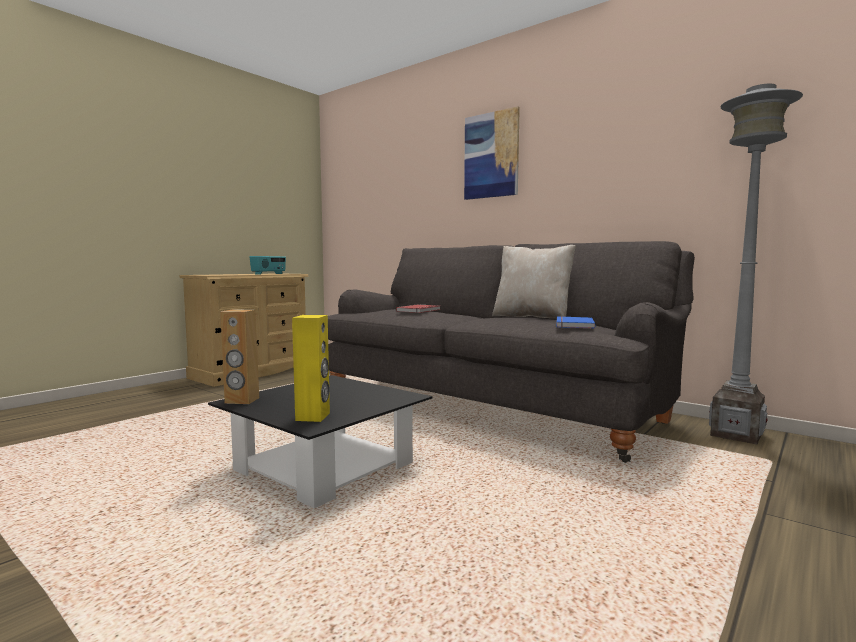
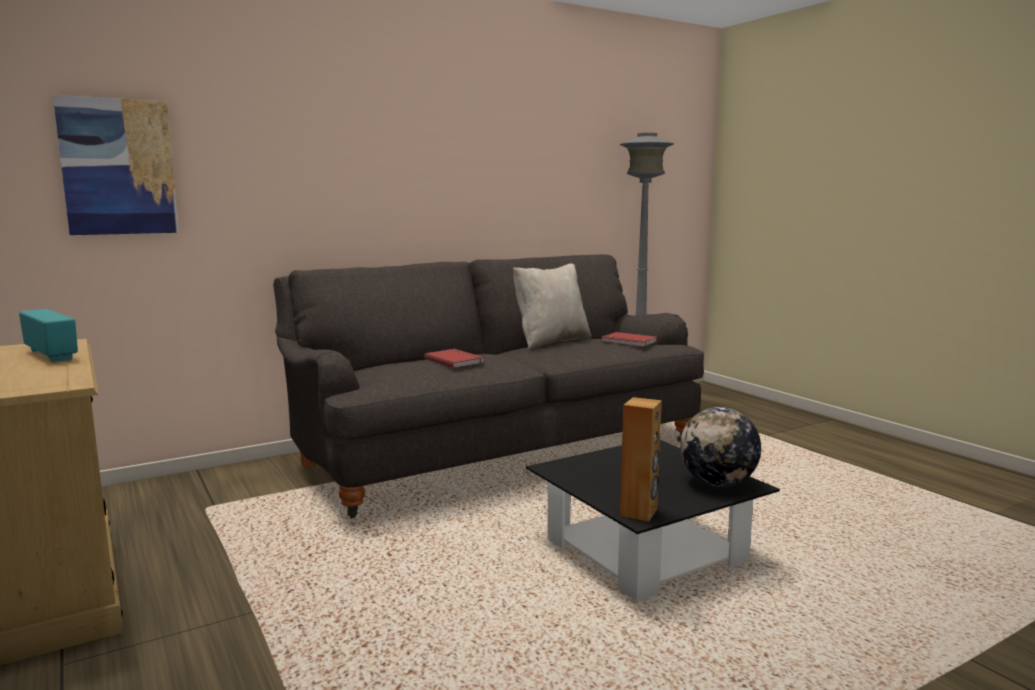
camera: 70 degrees left, 5 degrees up
yellow speaker [292,315,330,422] -> globe [680,407,761,487]
picture [464,106,520,200] -> picture moved to [53,95,179,235]
blue book [556,316,596,328] -> red book [601,332,657,347]

